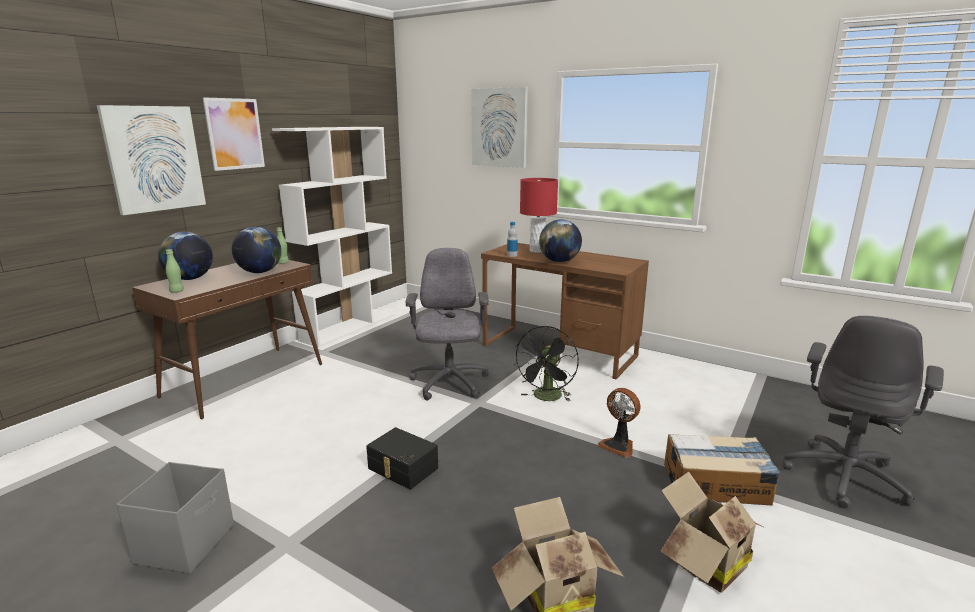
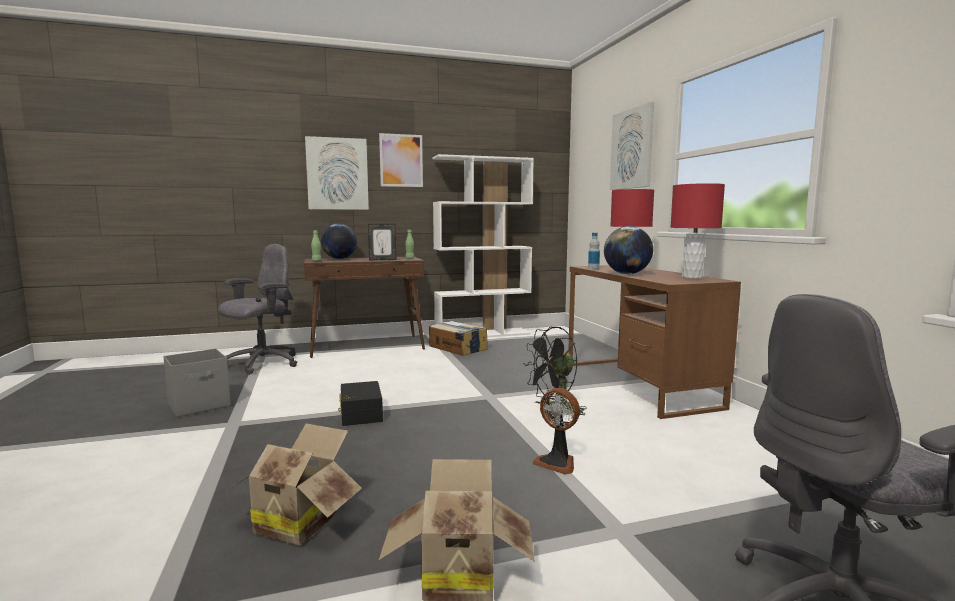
camera: 40 degrees right, 10 degrees down
globe [232,227,281,273] -> picture frame [368,224,396,260]
grey office chair [406,248,489,400] -> grey office chair moved to [218,244,297,375]
fan [598,388,640,458] -> fan turned 45 degrees counterclockwise [532,388,580,475]
cardboard box [664,434,780,505] -> cardboard box moved to [429,321,488,356]
none -> red table lamp [670,183,725,279]

